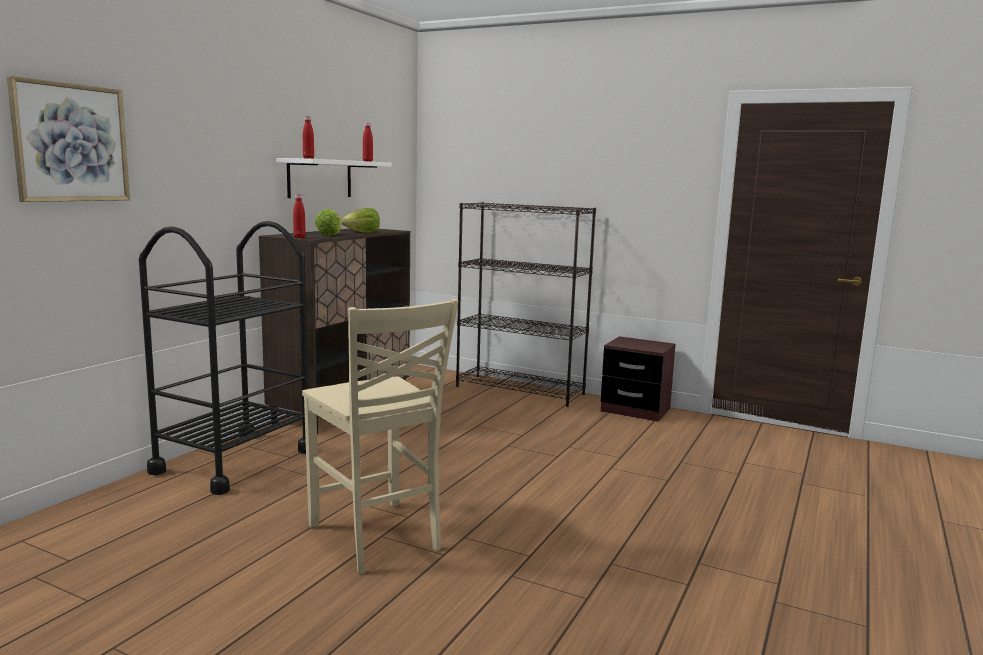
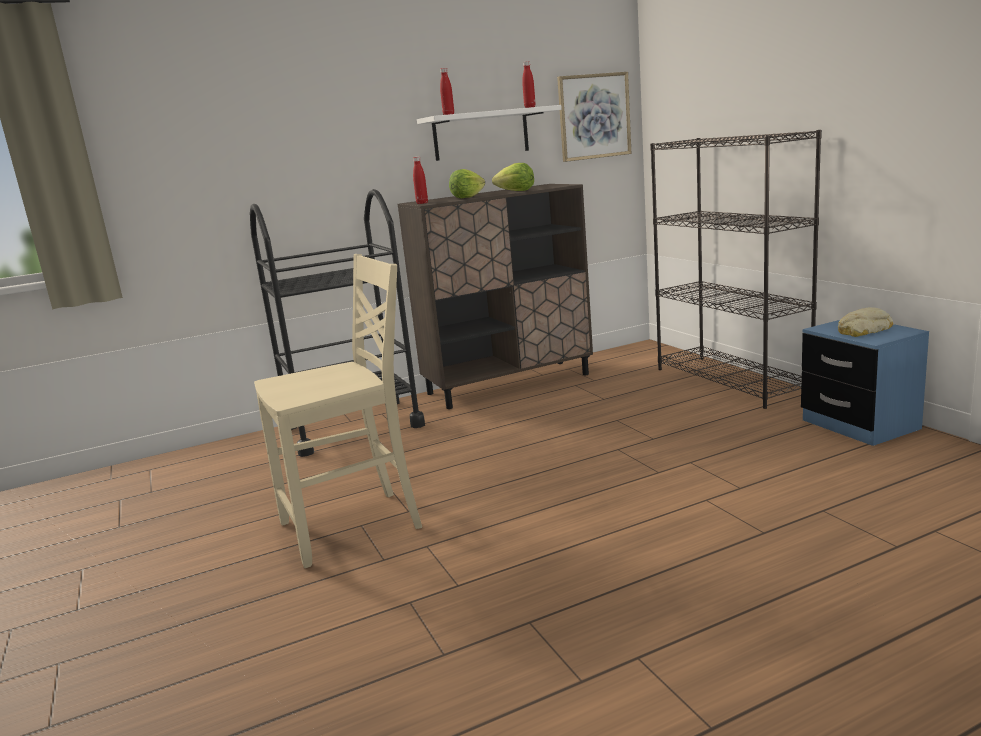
camera: 40 degrees right, 5 degrees up
picture [7,76,130,202] -> picture moved to [557,72,631,162]
beige chair [302,299,458,574] -> beige chair turned 120 degrees counterclockwise [254,254,422,568]
brown nightstand [601,336,676,422] -> blue nightstand [801,320,929,446]
none -> bread [838,307,893,337]

